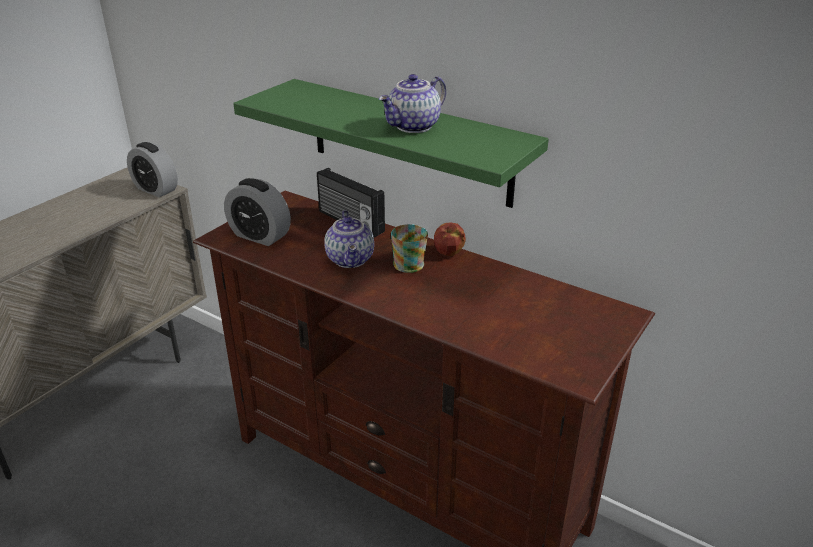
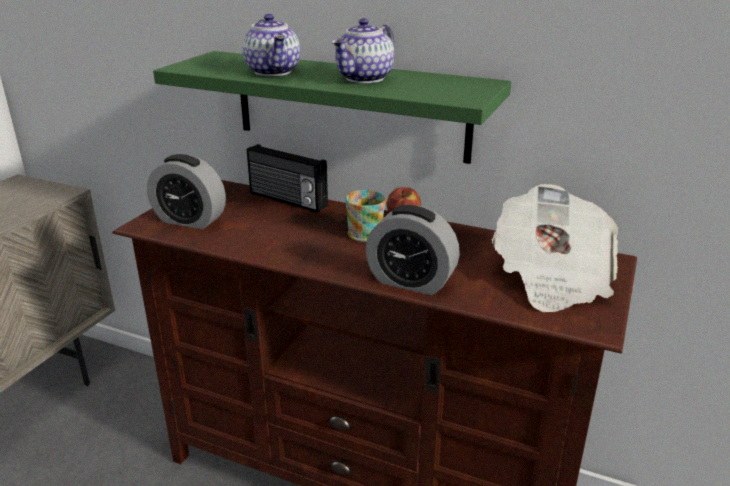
camera: 10 degrees left, 5 degrees down
alarm clock [127,142,178,197] -> alarm clock moved to [365,205,460,295]
teapot [324,210,374,268] -> teapot moved to [242,14,300,76]
none -> newspaper [491,184,618,312]

